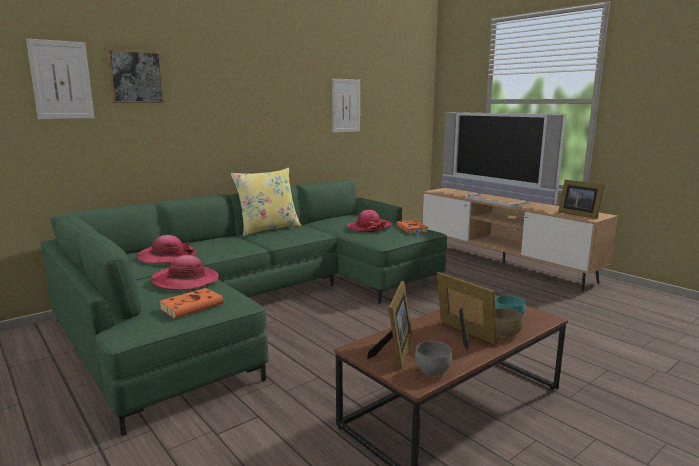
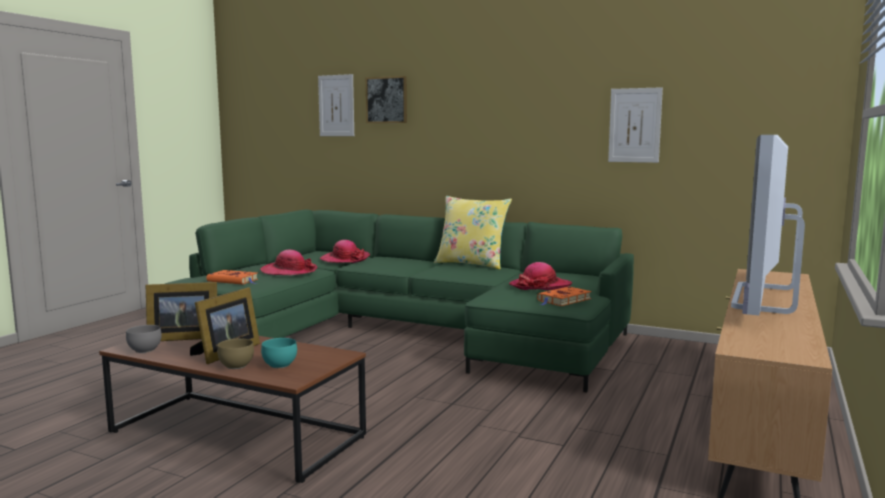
camera: 65 degrees right, 5 degrees down
picture frame [558,180,605,219] -> none

